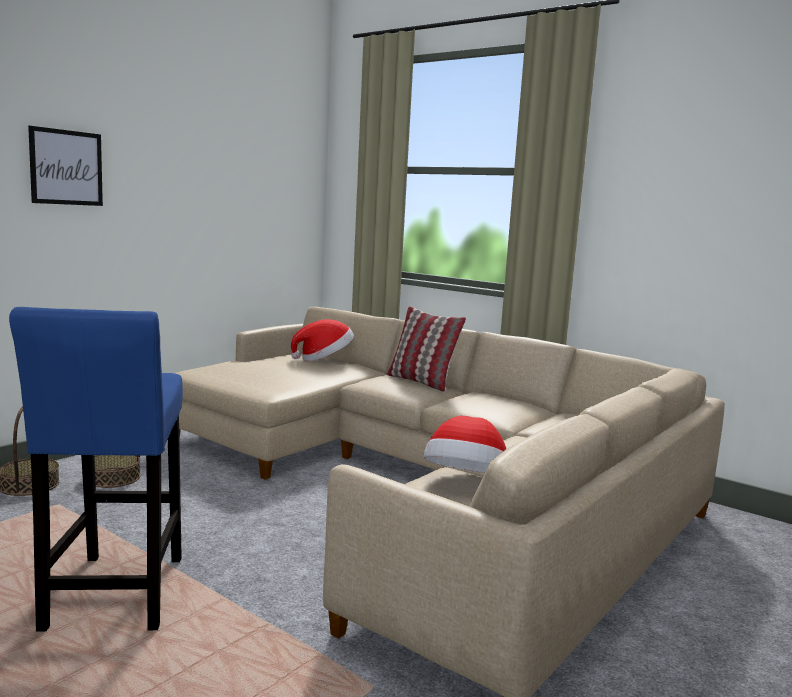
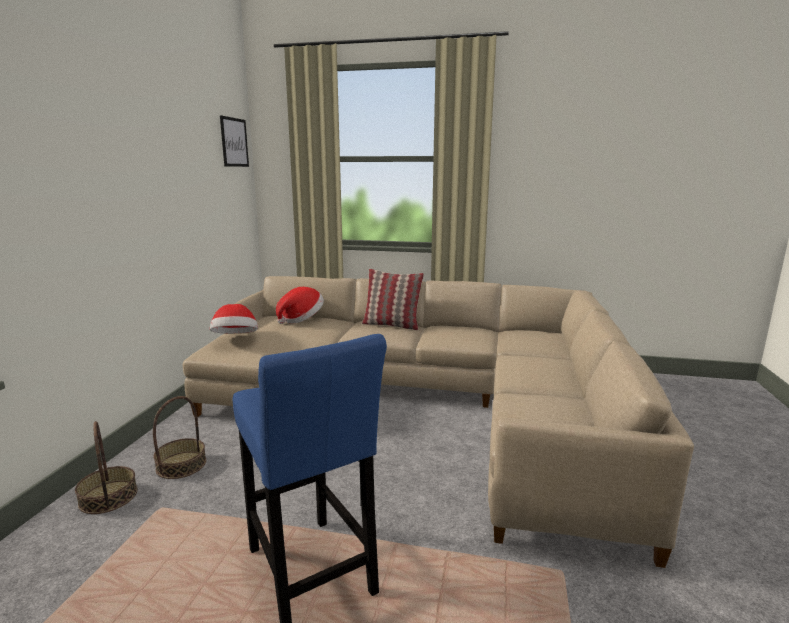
camera: 25 degrees left, 5 degrees up
picture [28,126,103,206] -> picture moved to [220,115,249,167]
hat [423,416,506,473] -> hat moved to [210,304,258,333]

